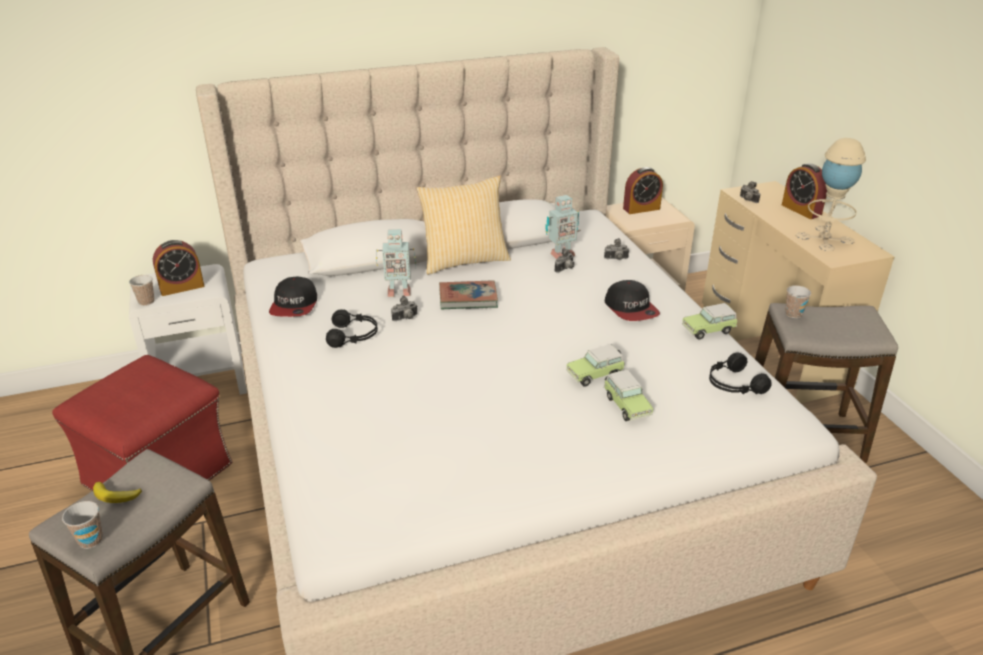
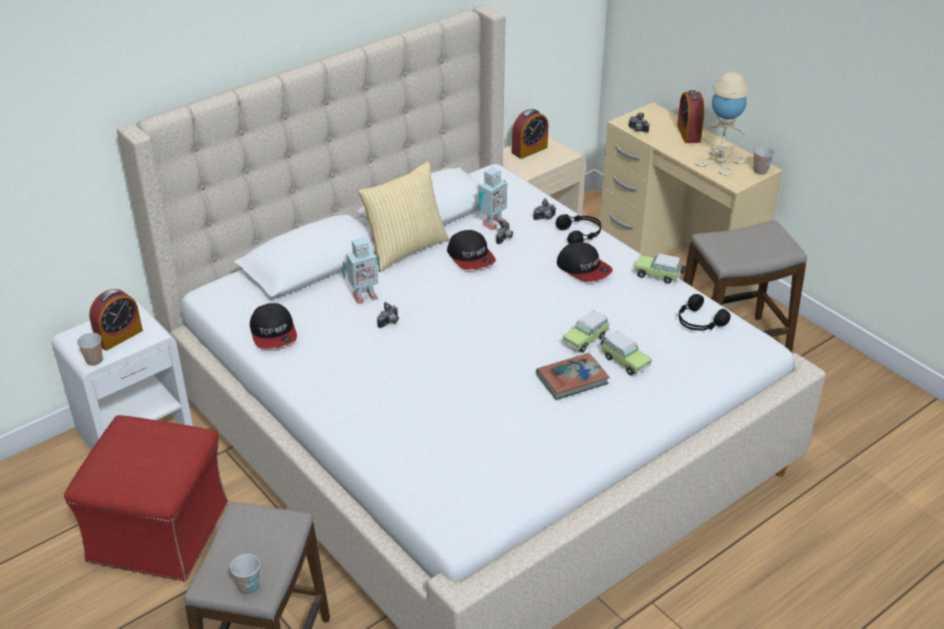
camera: 20 degrees left, 5 degrees up
banana [93,482,142,503] -> none
black headphones [326,309,378,348] -> black headphones moved to [556,214,601,244]
book [439,280,498,309] -> book moved to [536,353,610,400]
toy car [682,303,737,340] -> toy car turned 60 degrees clockwise [634,253,685,284]
alarm clock [782,163,827,219] -> alarm clock turned 45 degrees clockwise [677,90,704,143]
cup [785,285,811,318] -> cup moved to [754,146,774,175]
none -> cap [447,230,496,270]

